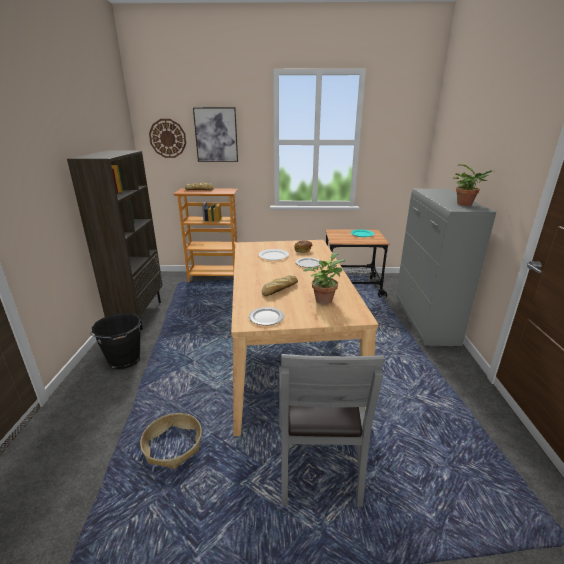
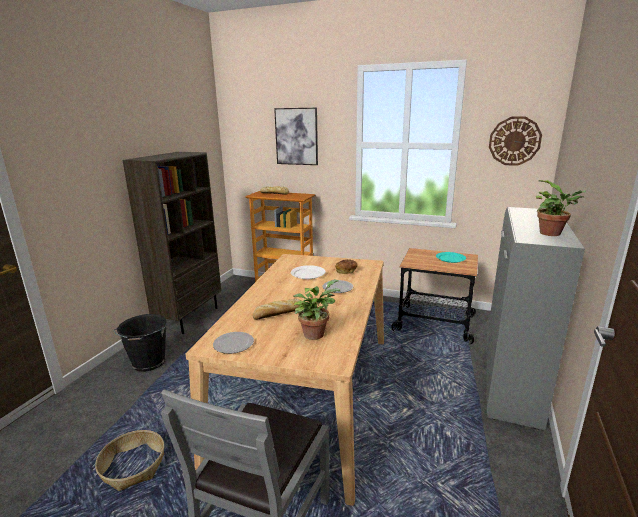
camera: 20 degrees right, 5 degrees down
wall clock [149,119,186,158] -> wall clock moved to [489,116,542,166]

